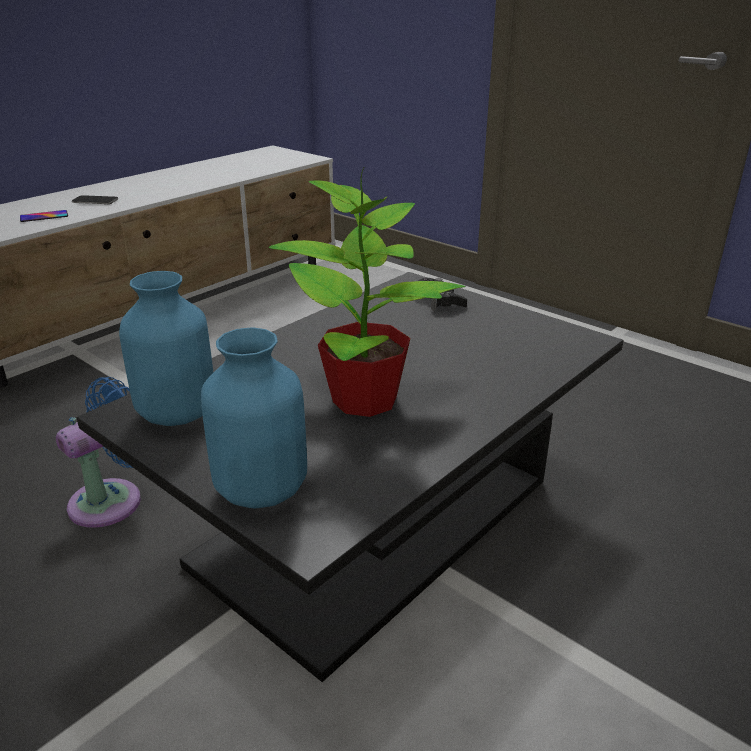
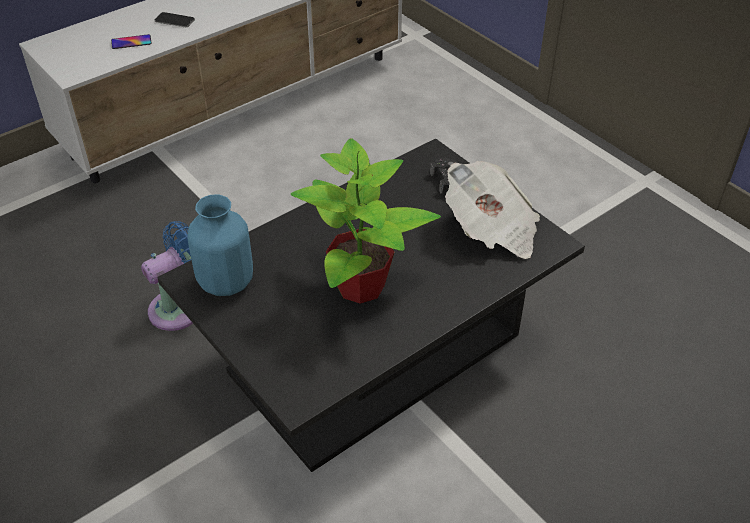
camera: 10 degrees right, 15 degrees up
blue vase [201,327,307,509] -> none
none -> newspaper [445,161,540,259]

